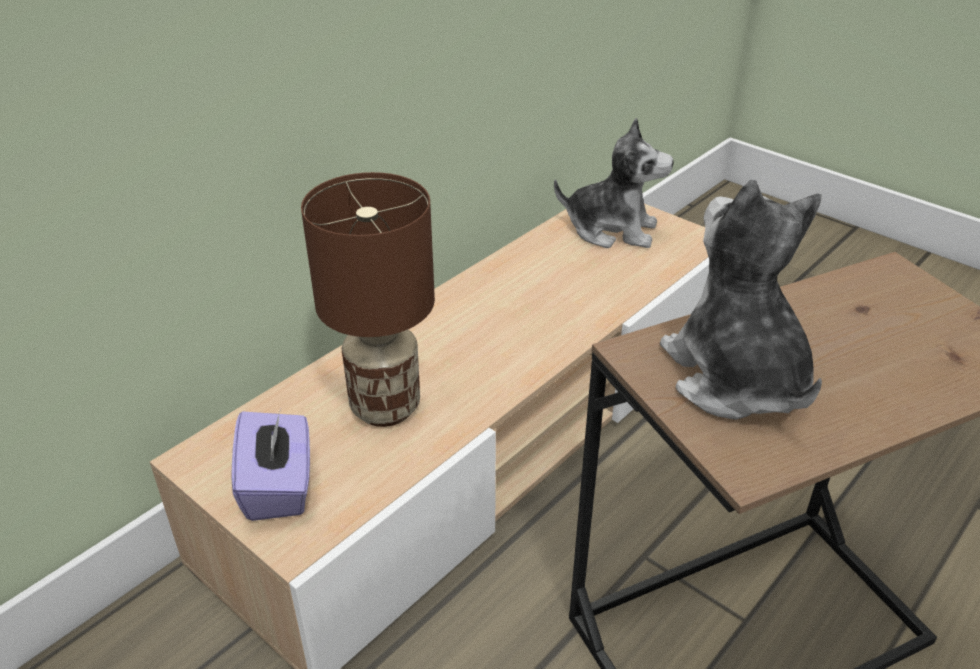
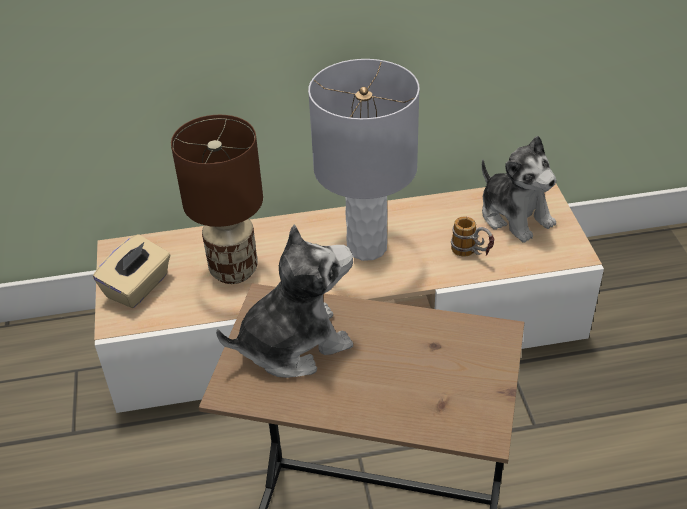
camera: 40 degrees right, 5 degrees up
purple tissue box [231,409,310,521] -> beige tissue box [93,234,171,308]
plush toy [660,180,822,420] -> plush toy turned 45 degrees clockwise [216,224,353,378]
none -> grey table lamp [308,59,420,261]
none -> mug [451,217,494,257]

